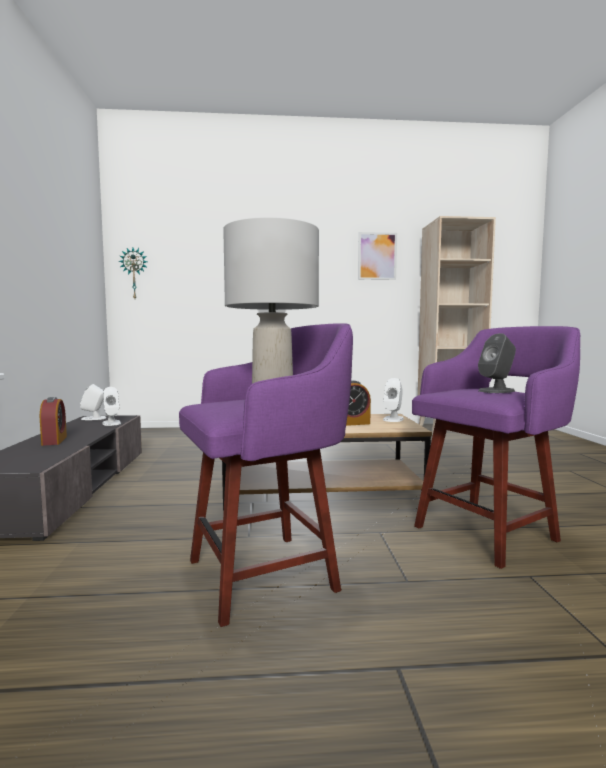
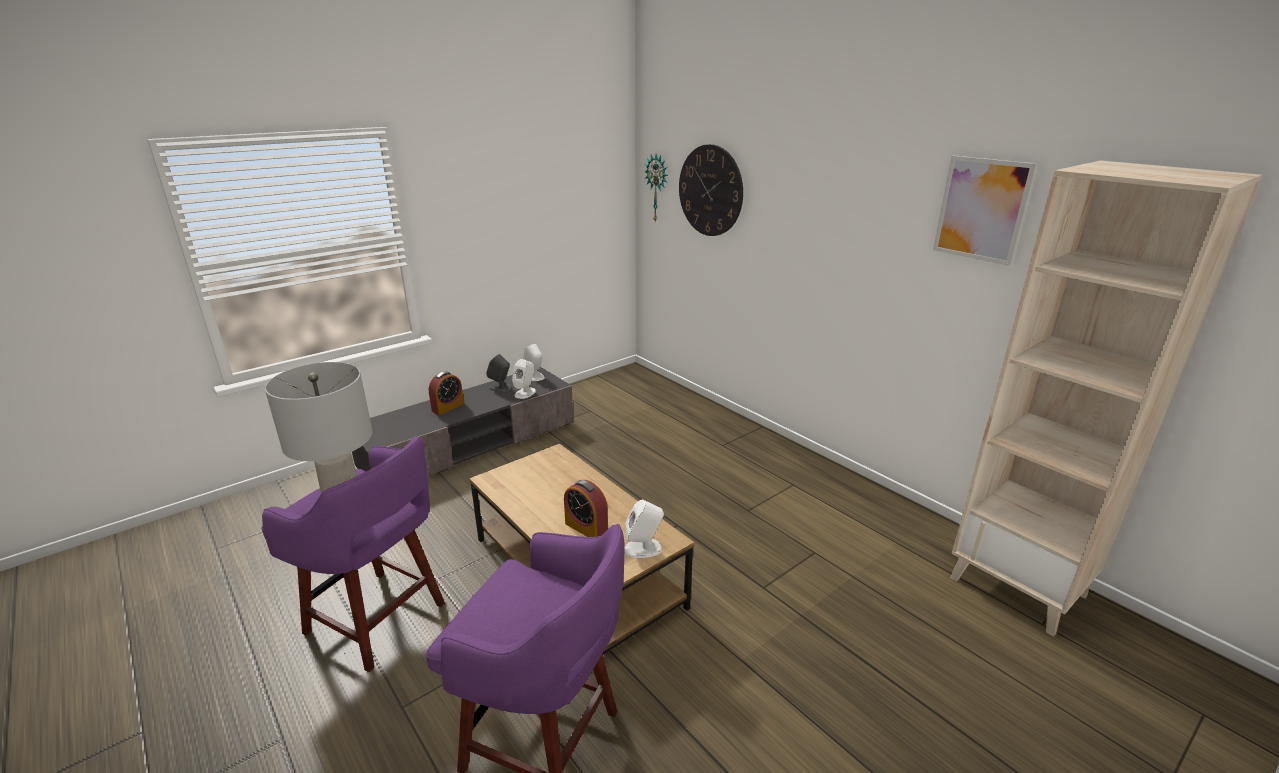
camera: 55 degrees right, 20 degrees up
grey speaker [478,333,516,393] -> grey speaker moved to [486,354,512,392]
none -> wall clock [679,144,743,236]

